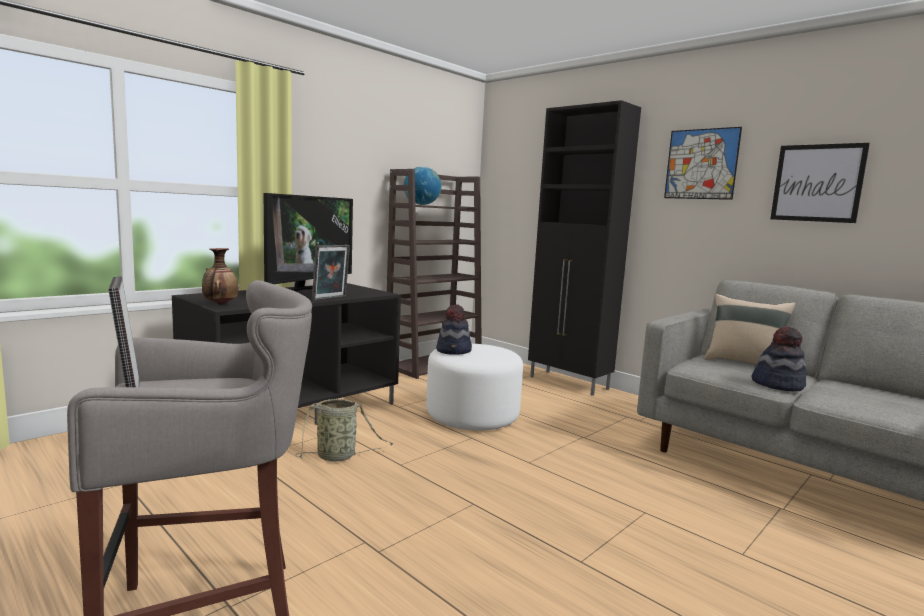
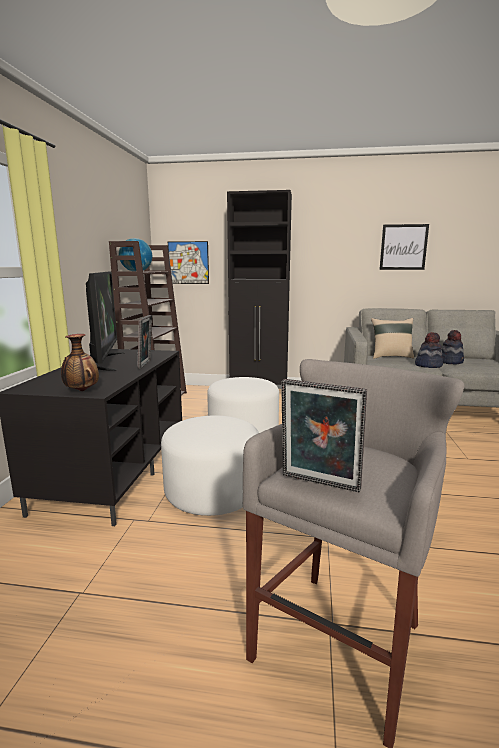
camera: 35 degrees left, 5 degrees up
basket [296,398,393,462] -> white ottoman [161,416,259,516]
hat [436,305,472,355] -> hat moved to [441,330,464,364]
picture [664,127,742,200] -> picture moved to [168,241,209,284]

